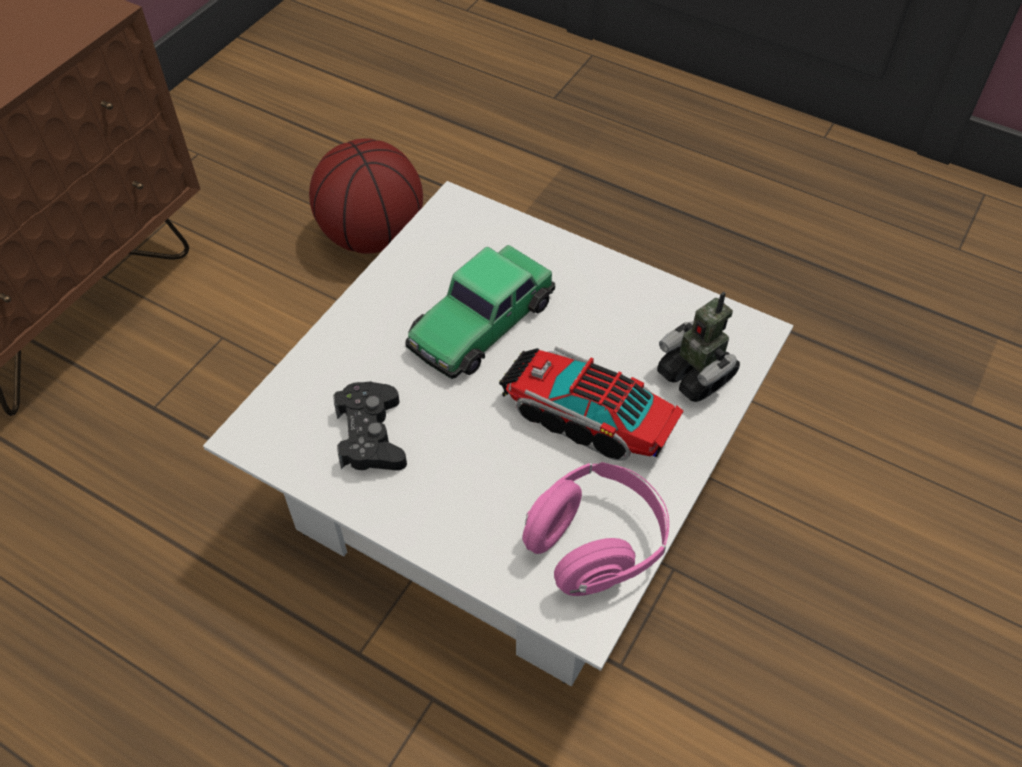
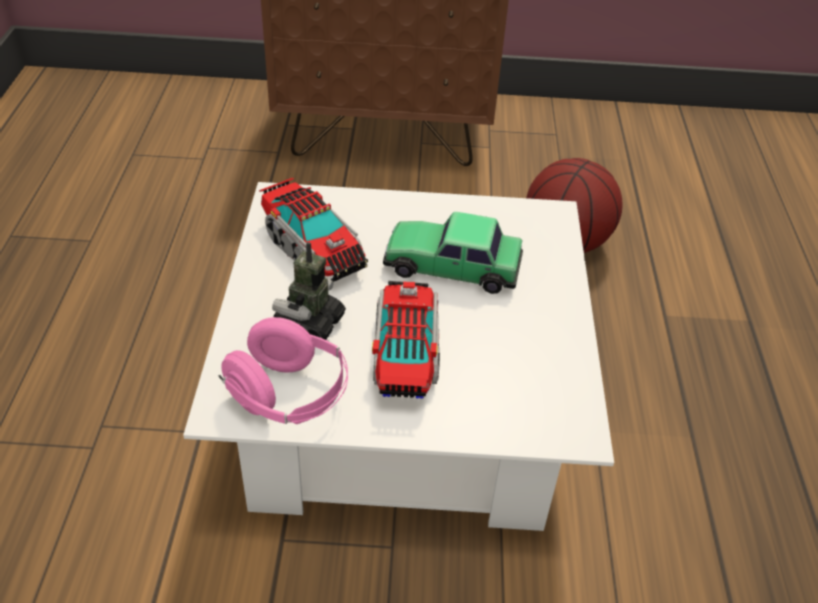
camera: 60 degrees right, 10 degrees down
black game controller [333,381,407,471] -> toy truck [259,178,368,282]
toy robot [657,292,740,402] -> toy robot moved to [272,242,346,340]

